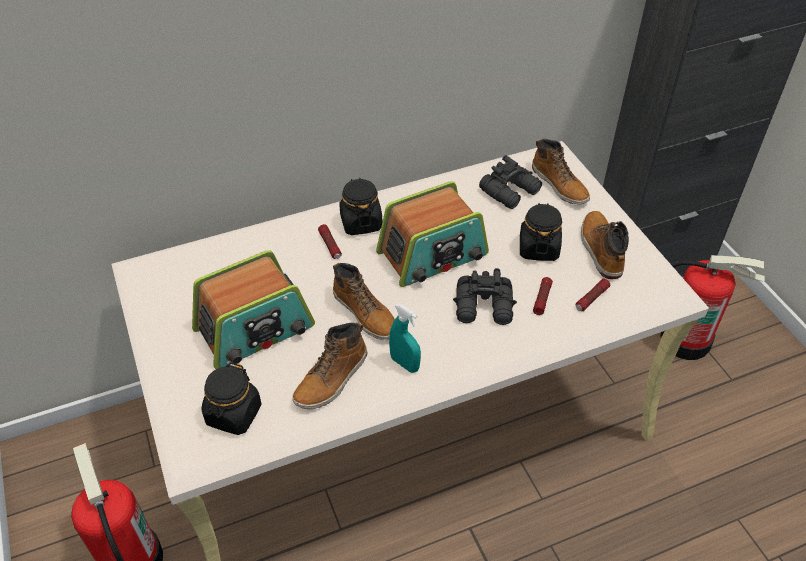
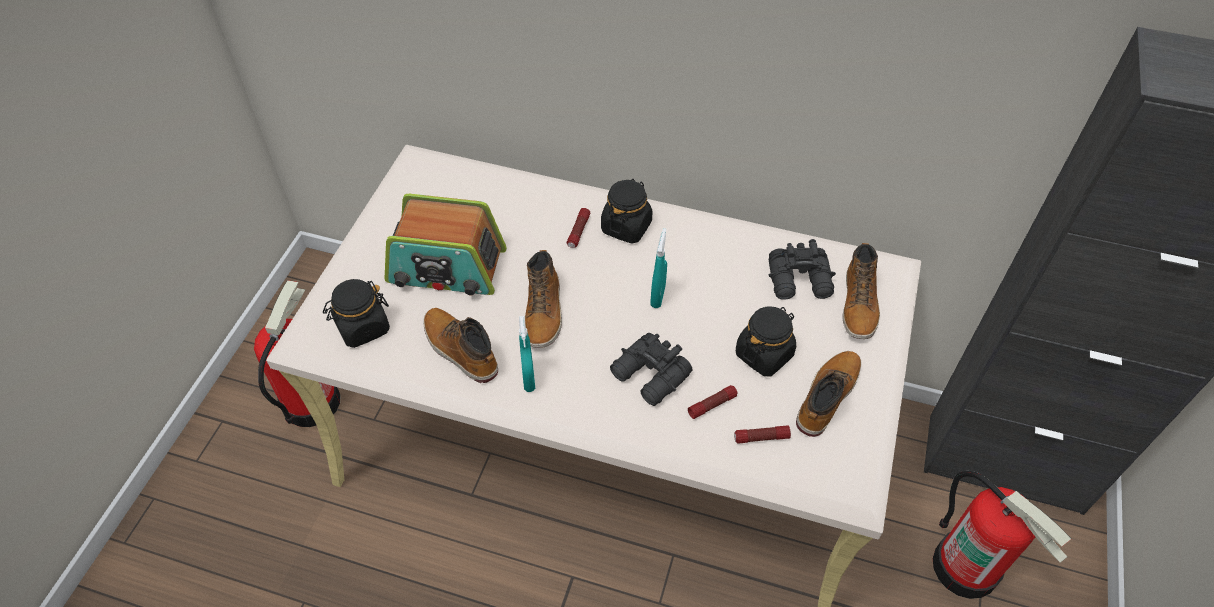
camera: 40 degrees right, 5 degrees up
boot [292,322,368,409] -> boot turned 60 degrees clockwise [423,308,498,383]
radio [376,181,489,287] -> turquoise spray bottle [650,228,667,308]

